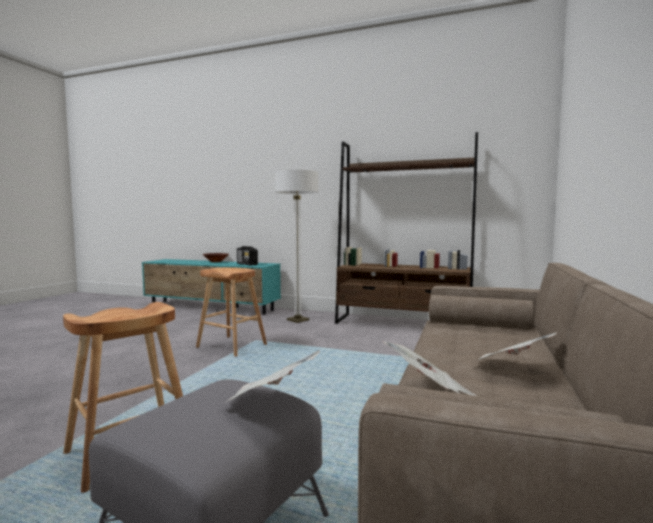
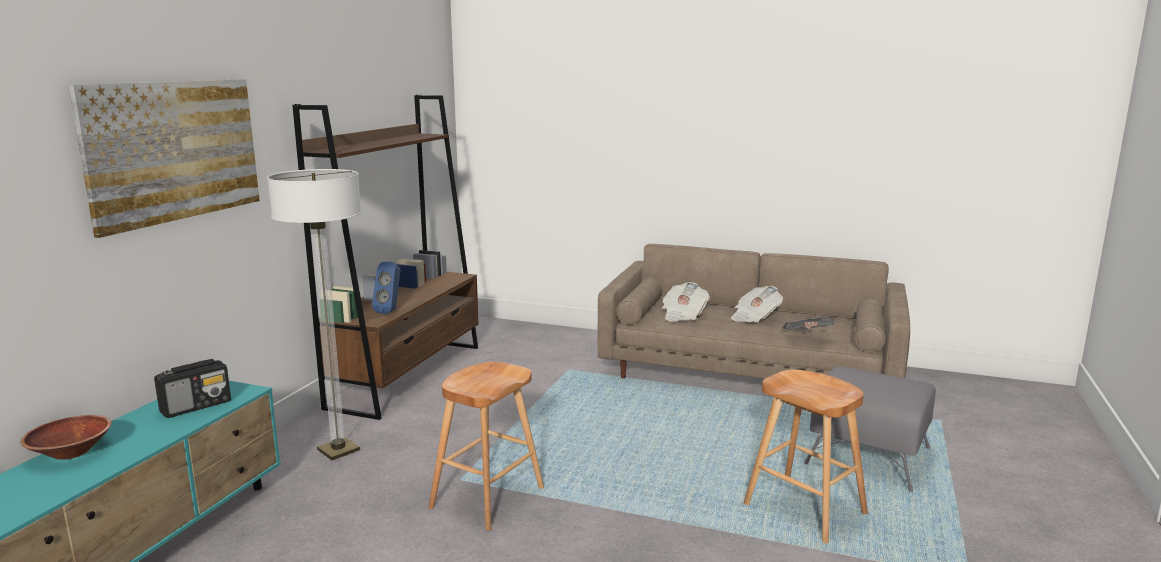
camera: 90 degrees left, 10 degrees up
newspaper [224,350,320,403] -> newspaper moved to [662,282,710,322]
none -> picture [68,79,260,238]
none -> blue speaker [372,262,400,314]

